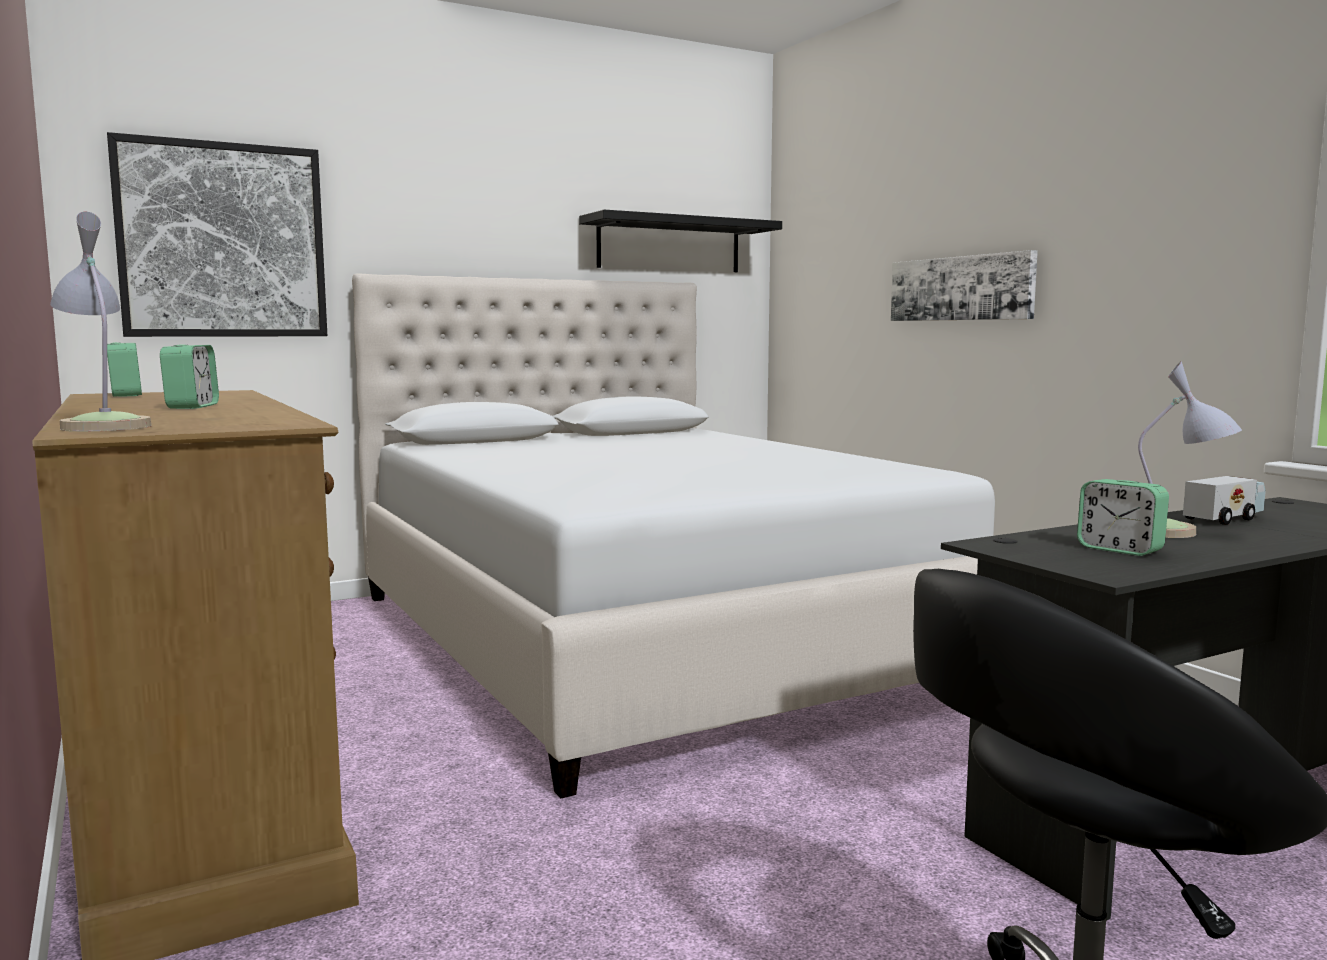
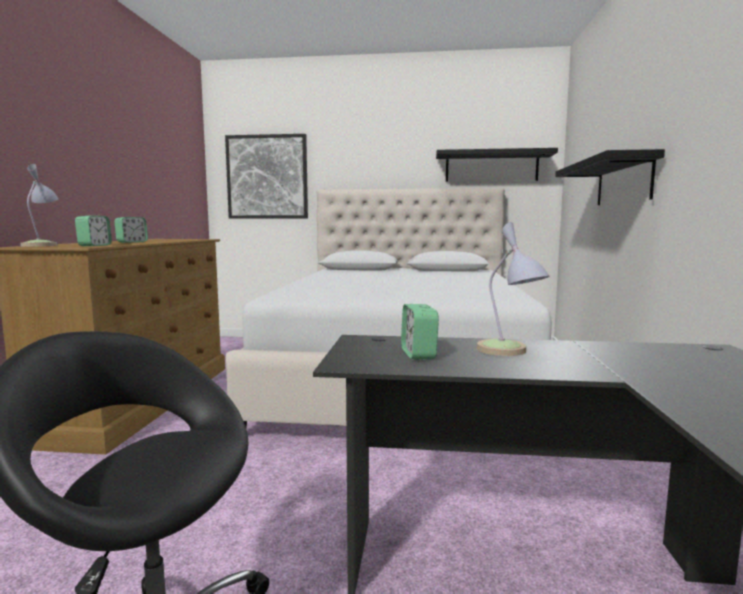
camera: 35 degrees right, 0 degrees up
alarm clock [107,342,142,397] -> alarm clock moved to [75,216,112,246]
picture [891,250,1038,321] -> black shelf [555,149,665,205]
toy truck [1183,476,1266,525] -> none

